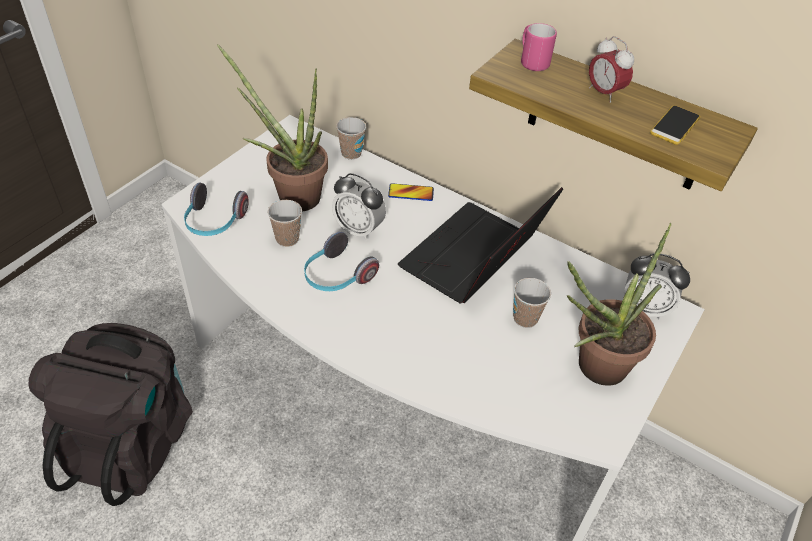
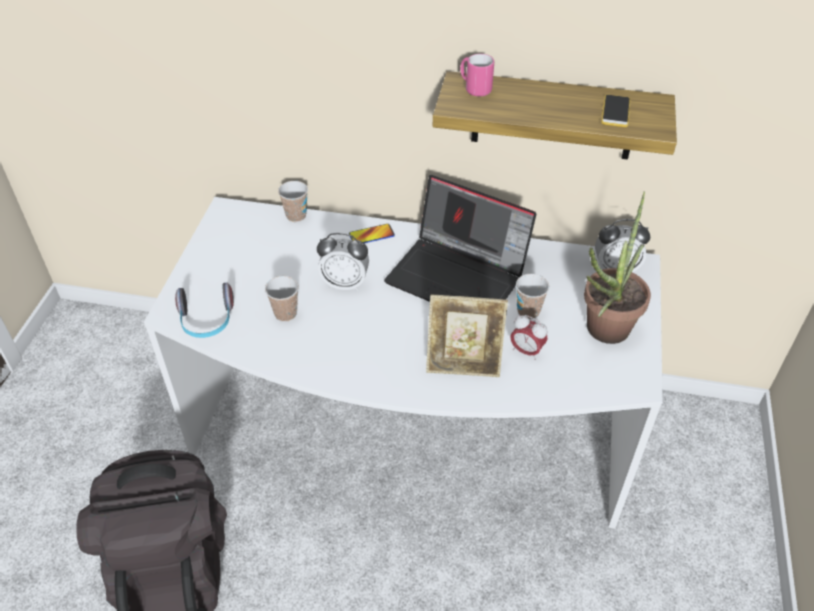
camera: 20 degrees left, 0 degrees up
potted plant [217,44,328,211] -> none
headphones [304,232,379,291] -> none
laptop [398,187,563,303] -> laptop turned 75 degrees counterclockwise [384,175,536,302]
alarm clock [589,36,634,103] -> alarm clock moved to [510,315,548,360]
none -> picture frame [426,295,508,377]

